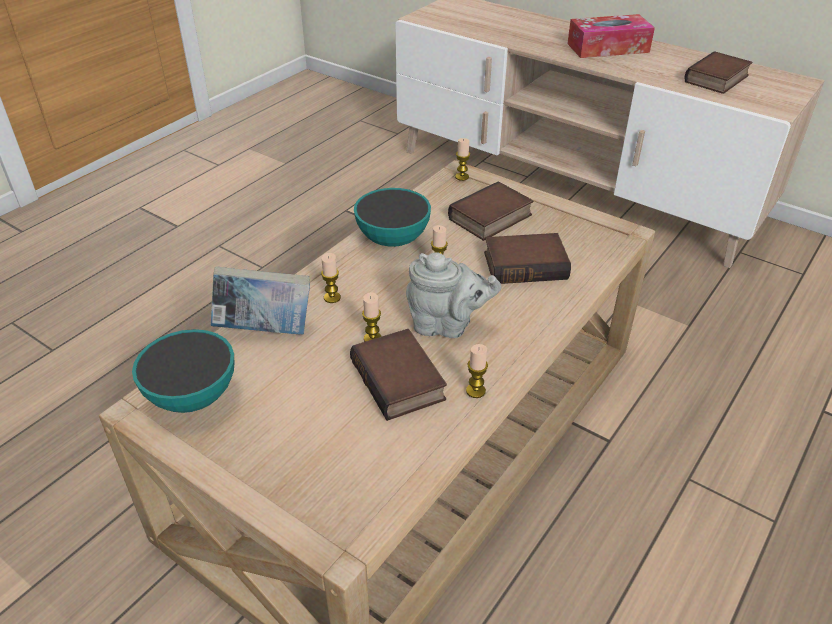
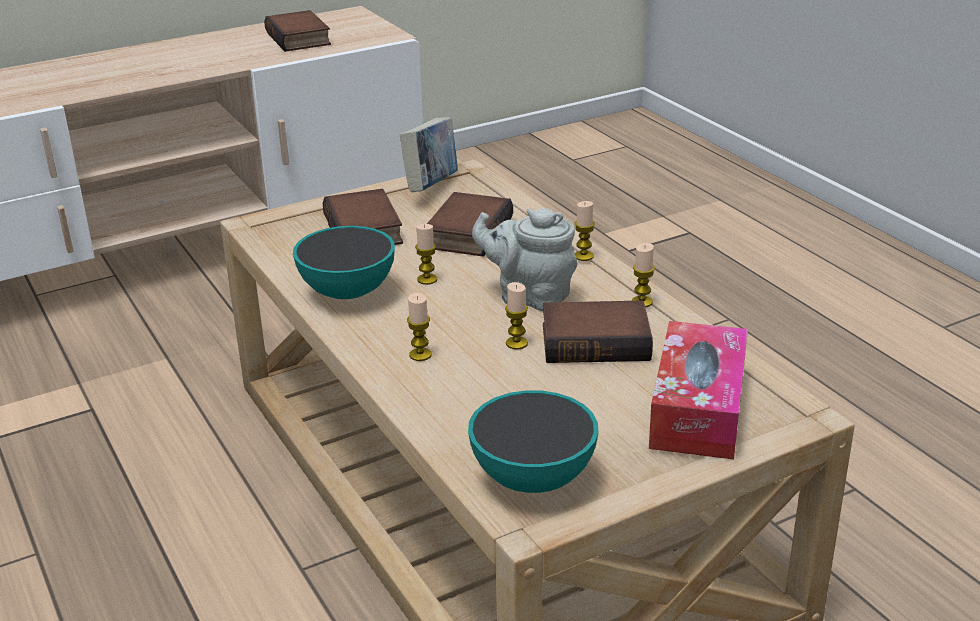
camera: 65 degrees left, 10 degrees down
book [211,266,310,335] -> book moved to [400,117,458,192]
grey teapot [406,252,501,338] -> grey teapot turned 105 degrees counterclockwise [472,208,577,311]
candle [455,138,470,181] -> candle moved to [575,201,595,261]
tissue box [567,14,655,58] -> tissue box moved to [649,321,748,460]

